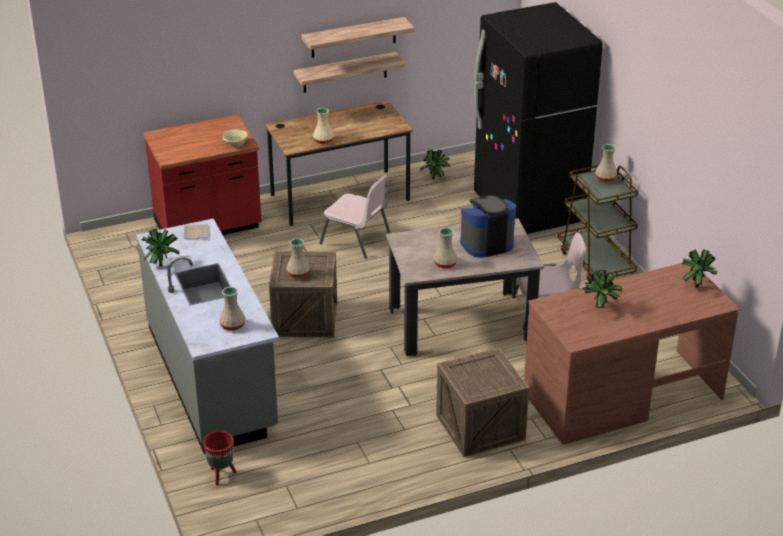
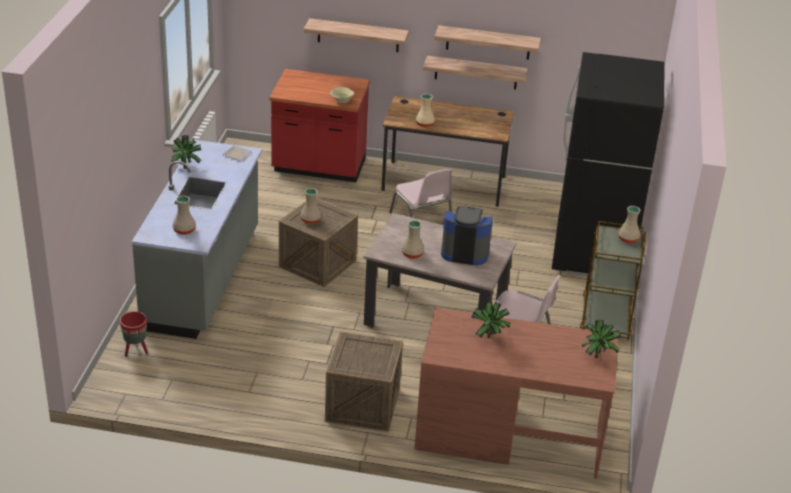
camera: 30 degrees right, 0 degrees up
potted plant [420,150,450,179] -> none
none -> shelf [304,18,409,52]

